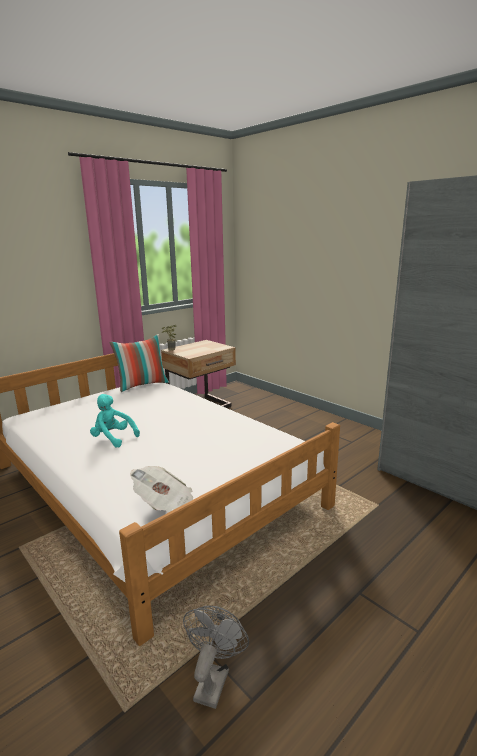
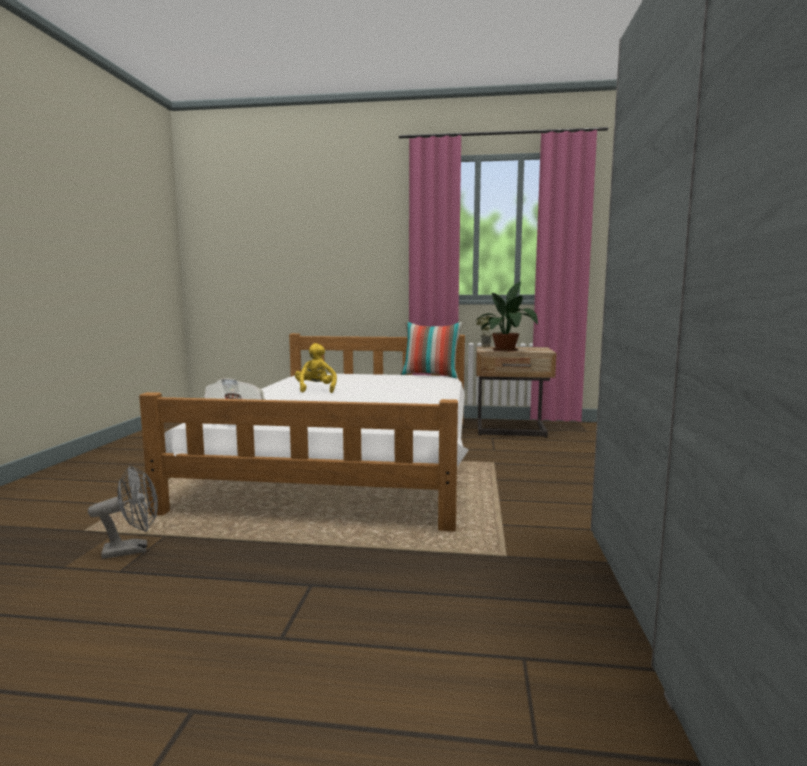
camera: 50 degrees right, 10 degrees down
turquoise plush toy [90,394,140,447] -> yellow plush toy [295,343,337,393]
none -> potted plant [472,281,538,351]

